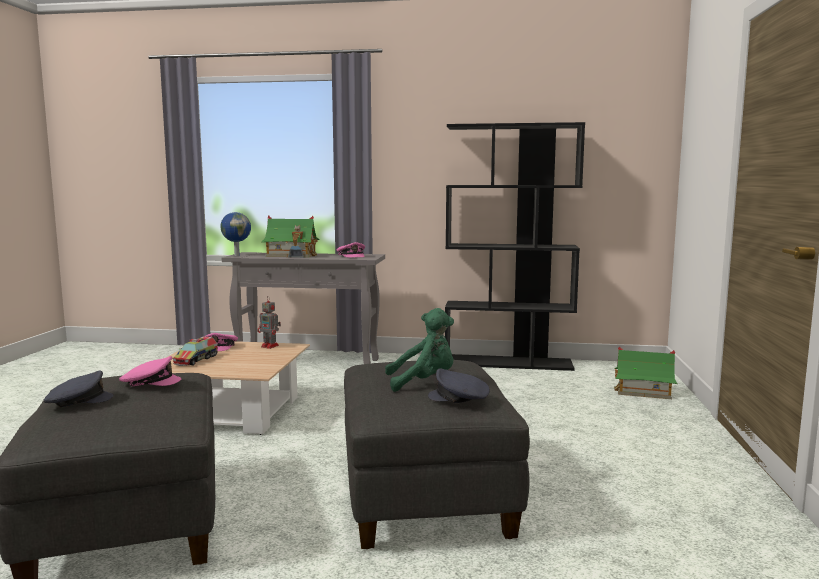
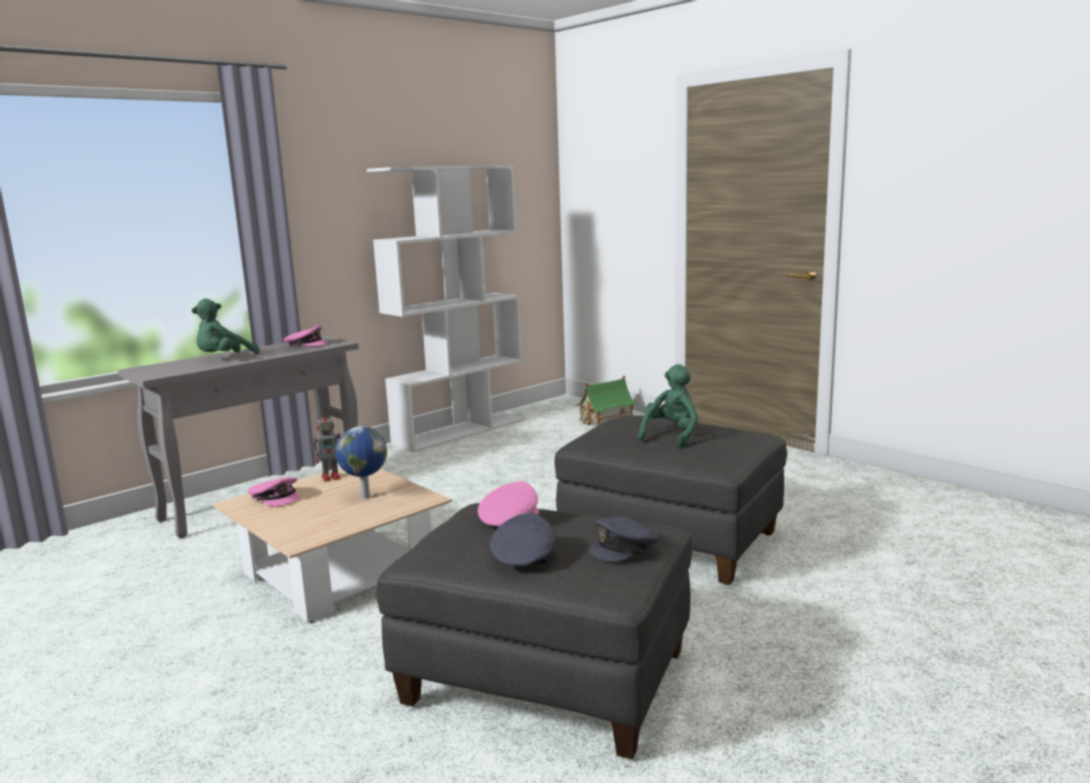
camera: 50 degrees left, 5 degrees up
toy truck [173,337,218,366] -> none
globe [220,212,251,256] -> globe moved to [336,426,387,499]
toy house [262,216,320,258] -> green plush toy [192,299,260,354]
grey cap [428,368,490,403] -> grey cap moved to [589,516,660,562]
black bookcase [445,122,585,371] -> white bookcase [367,165,525,453]

